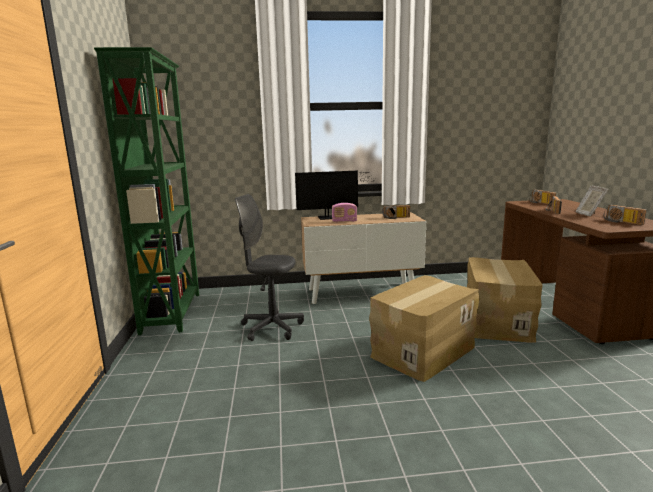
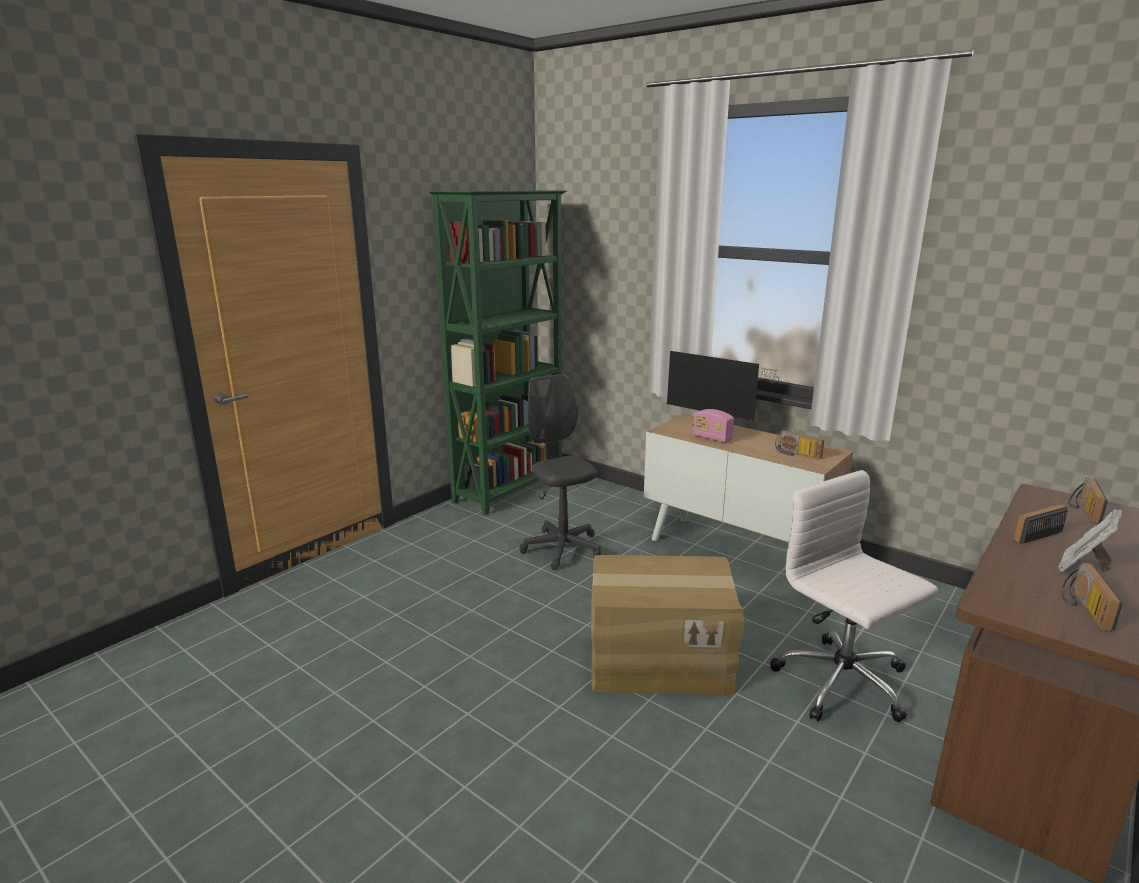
camera: 45 degrees right, 5 degrees up
cardboard box [467,257,542,343] -> white office chair [770,470,938,722]

